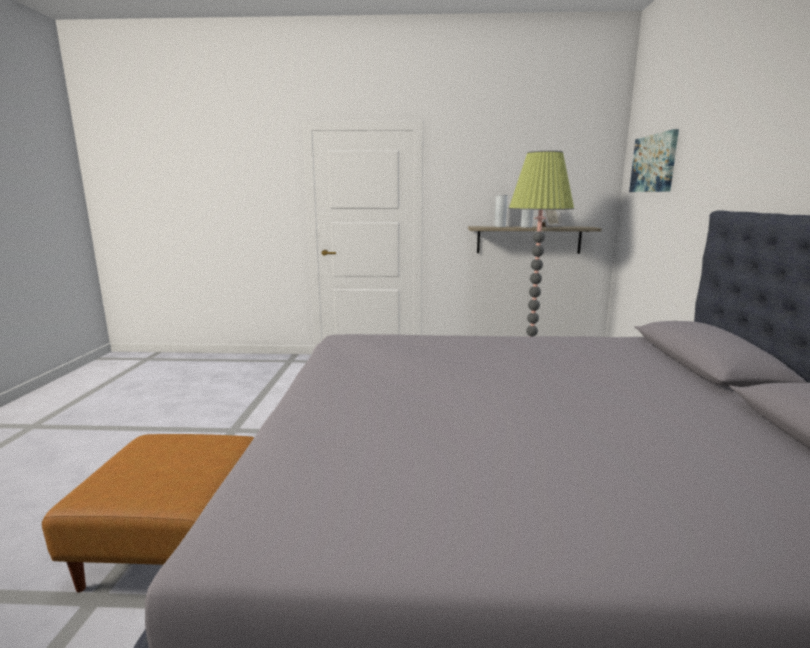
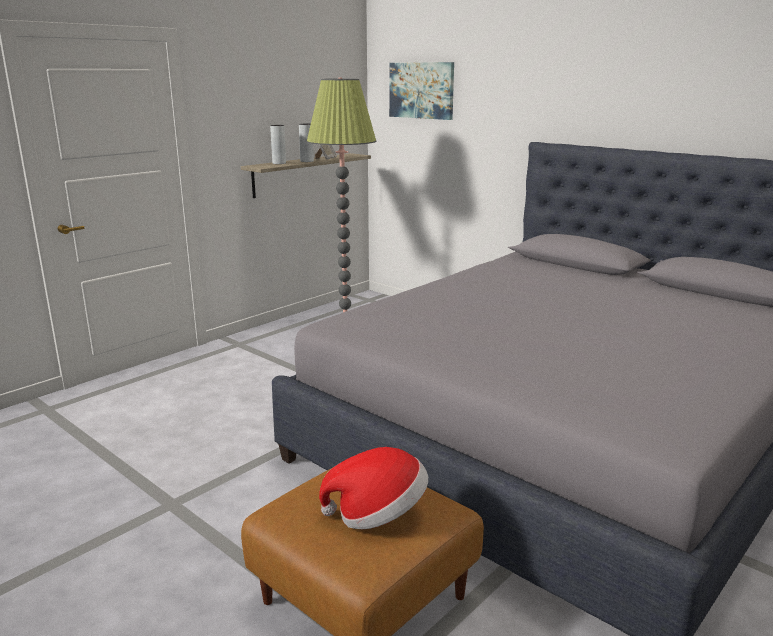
camera: 50 degrees left, 5 degrees up
none -> hat [319,447,428,529]

